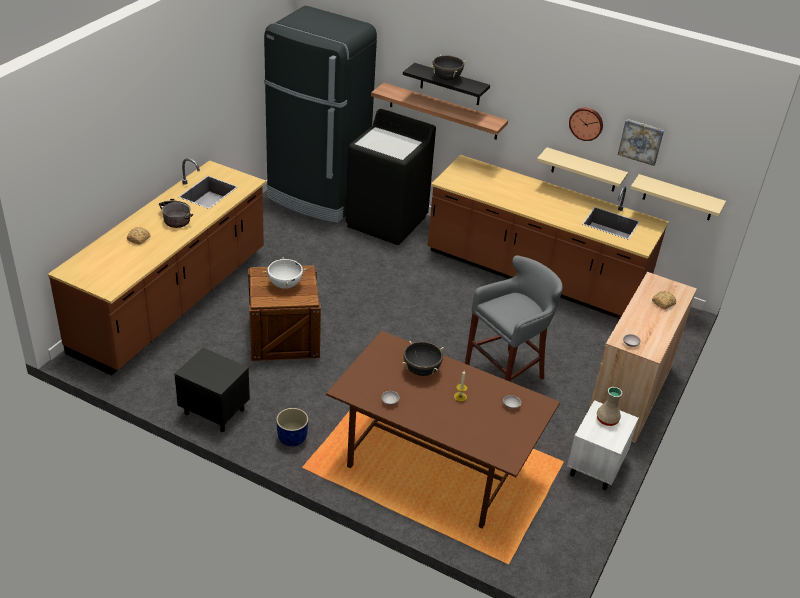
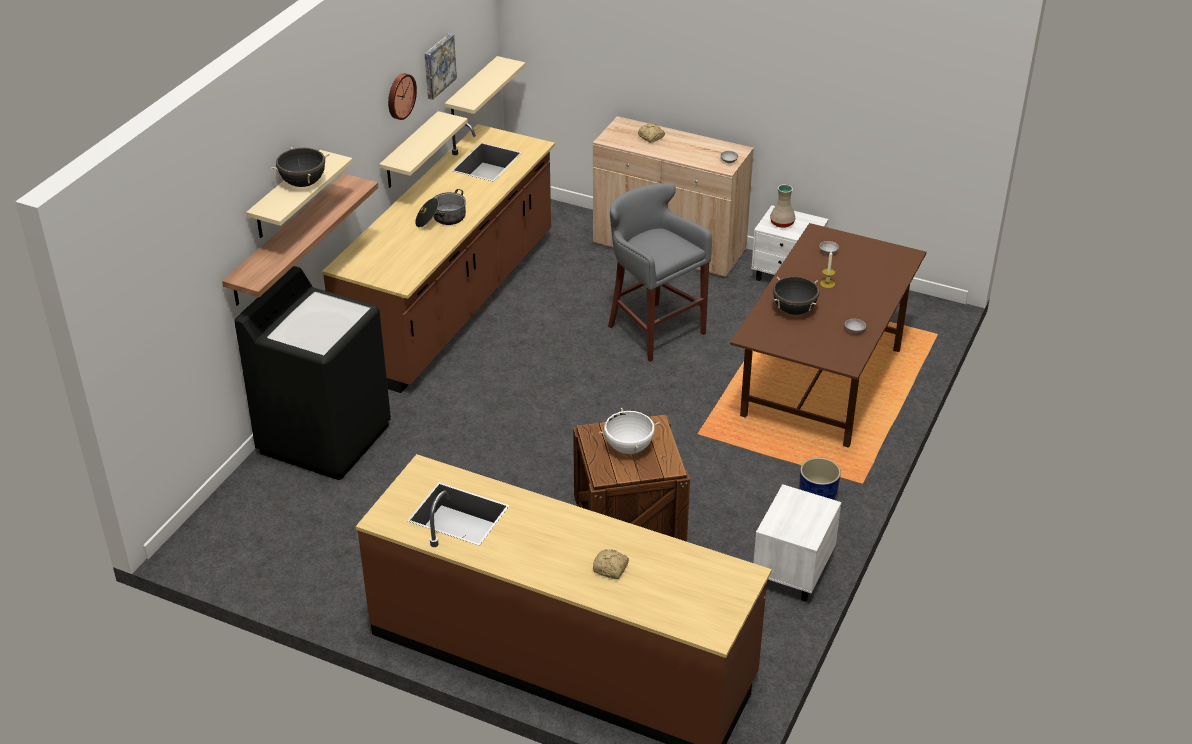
camera: 90 degrees left, 0 degrees up
cooking pot [159,199,193,228] -> cooking pot moved to [415,189,466,228]
black nightstand [174,348,250,432] -> white nightstand [753,484,841,602]
black fridge [264,6,377,223] -> none
black shelf [403,63,490,105] -> beige shelf [246,150,353,238]

